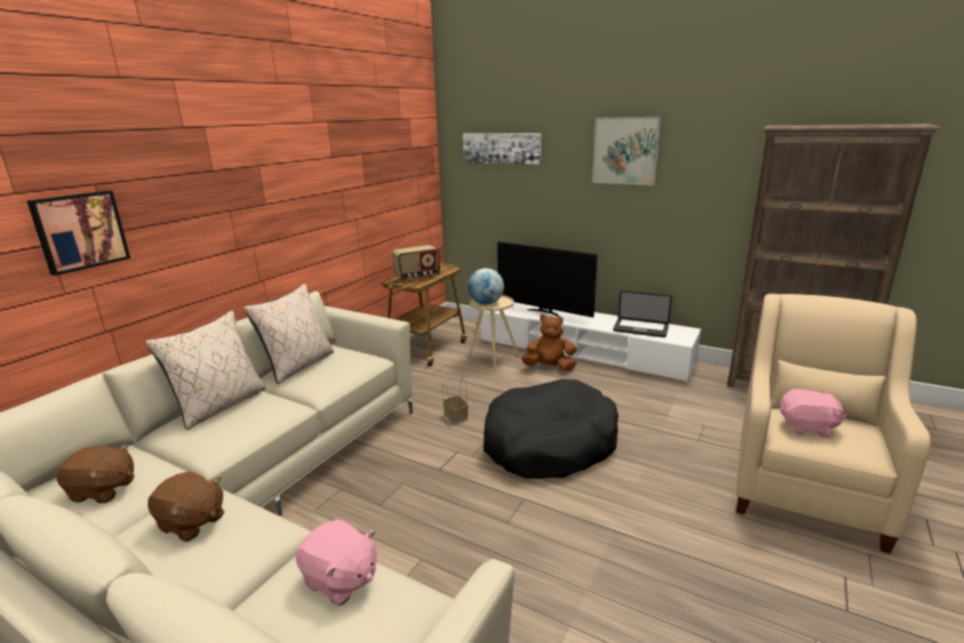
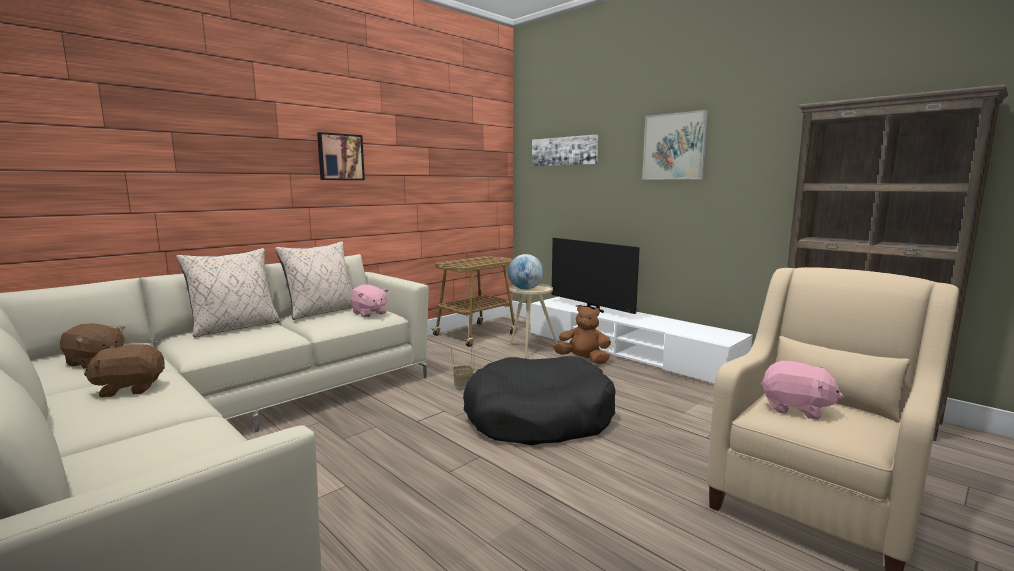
camera: 15 degrees right, 10 degrees down
picture [27,190,130,276] -> picture moved to [317,132,365,180]
brown plush toy [148,471,224,542] -> brown plush toy turned 120 degrees clockwise [84,344,165,398]
pink plush toy [296,519,377,606] -> pink plush toy moved to [350,285,388,317]
radio [392,245,440,282] -> none
laptop [613,291,672,338] -> none

